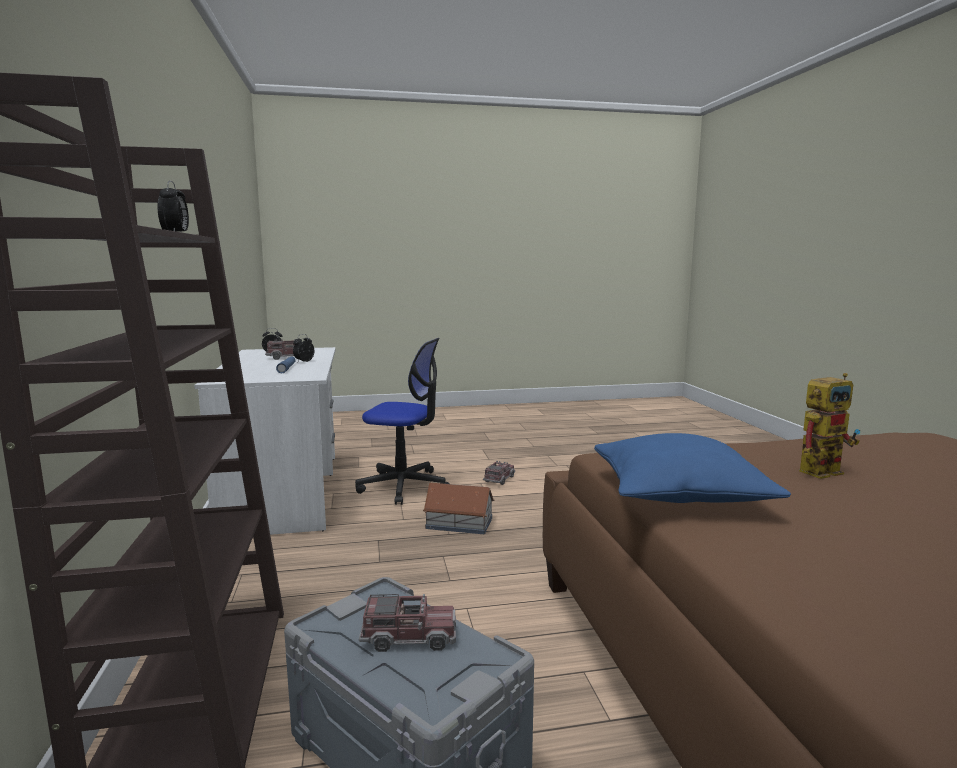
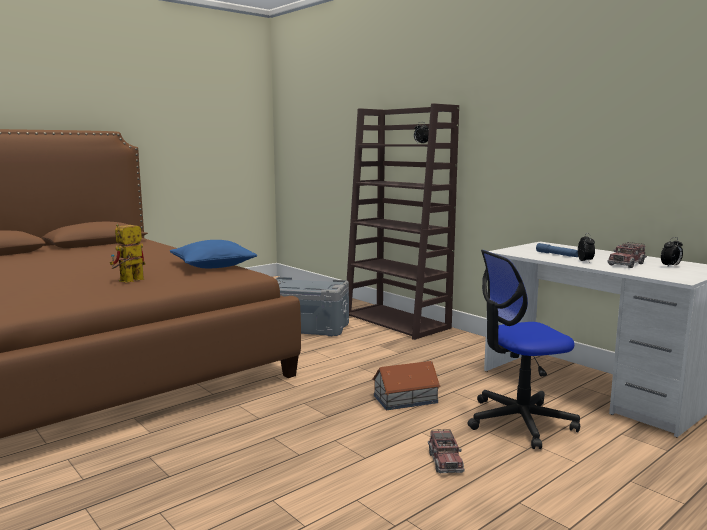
camera: 150 degrees right, 0 degrees up
toy truck [359,594,456,652] -> none

